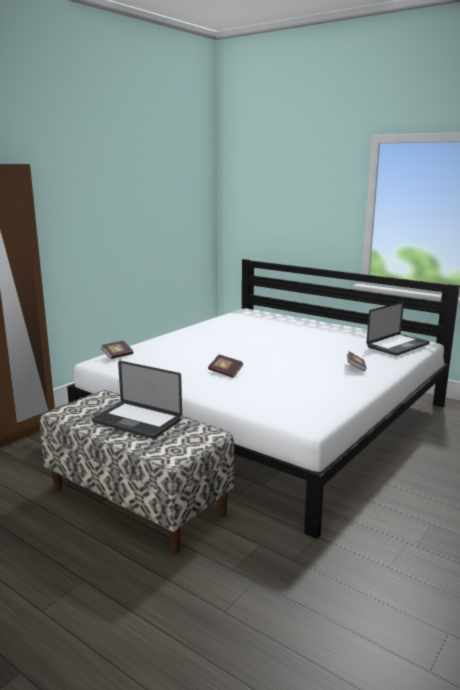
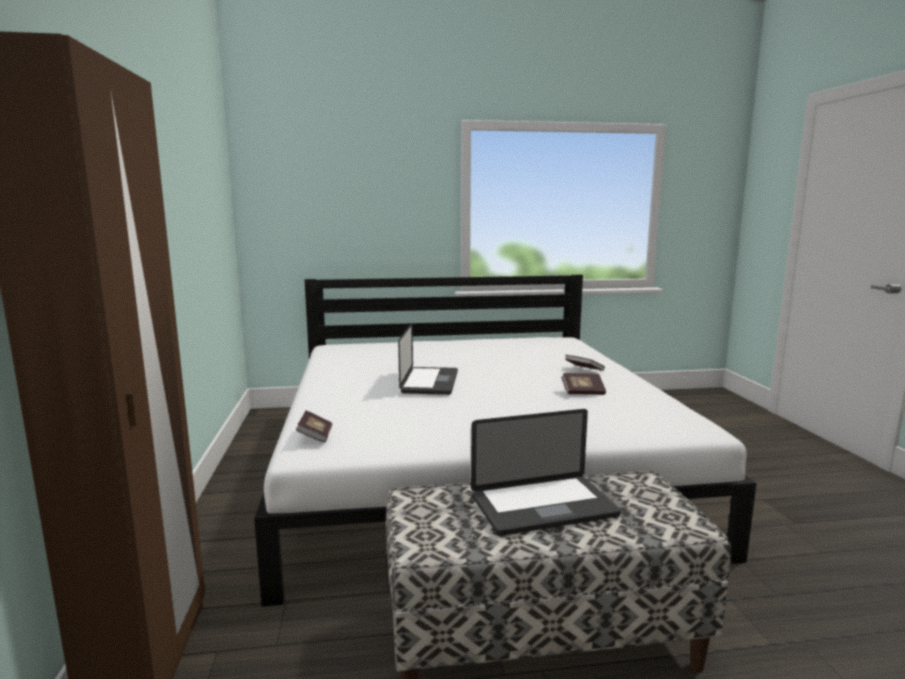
camera: 45 degrees left, 5 degrees down
book [208,355,243,378] -> book moved to [561,373,606,395]
laptop [367,302,430,356] -> laptop moved to [398,323,458,395]

